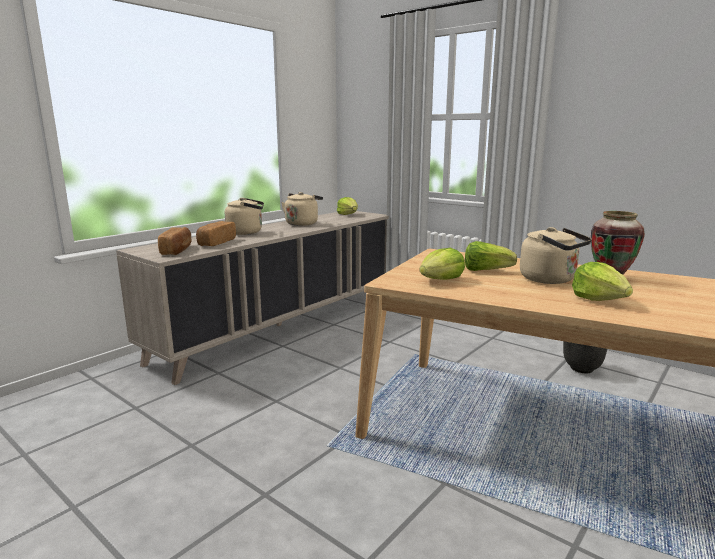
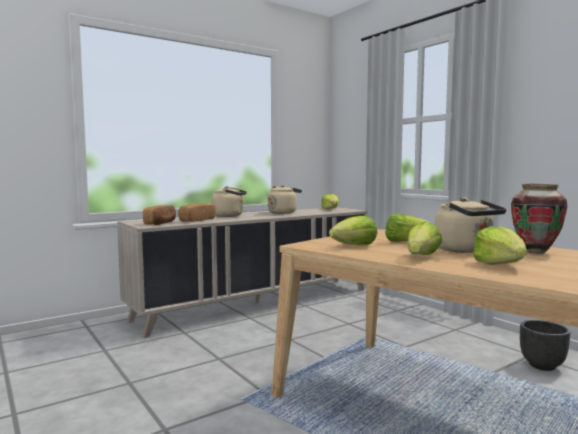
camera: 15 degrees right, 10 degrees down
none -> lettuce [407,221,442,255]

